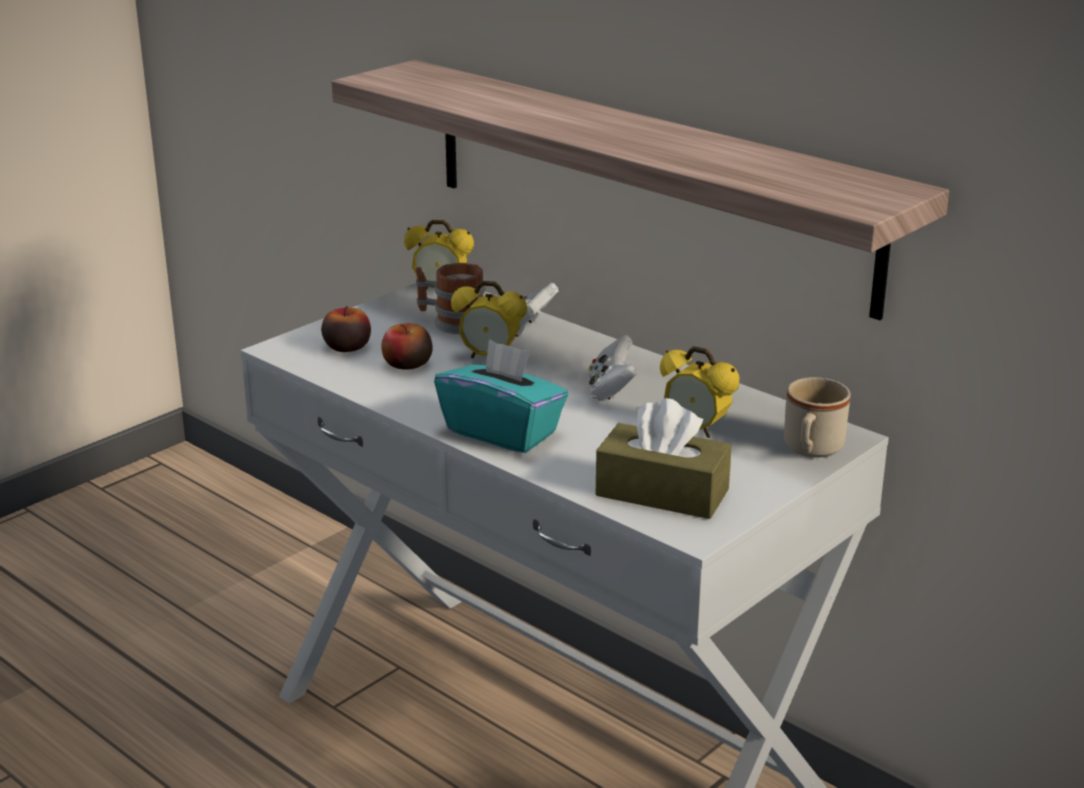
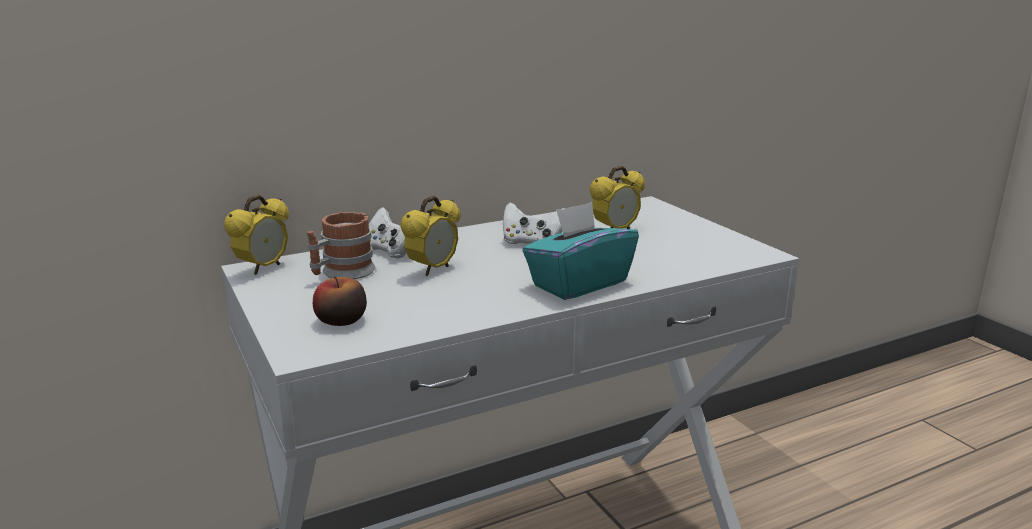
camera: 70 degrees left, 5 degrees down
shelf [332,60,949,320] -> none
apple [382,323,433,369] -> none
brown tissue box [596,398,732,519] -> none
beige mug [784,377,851,458] -> none

